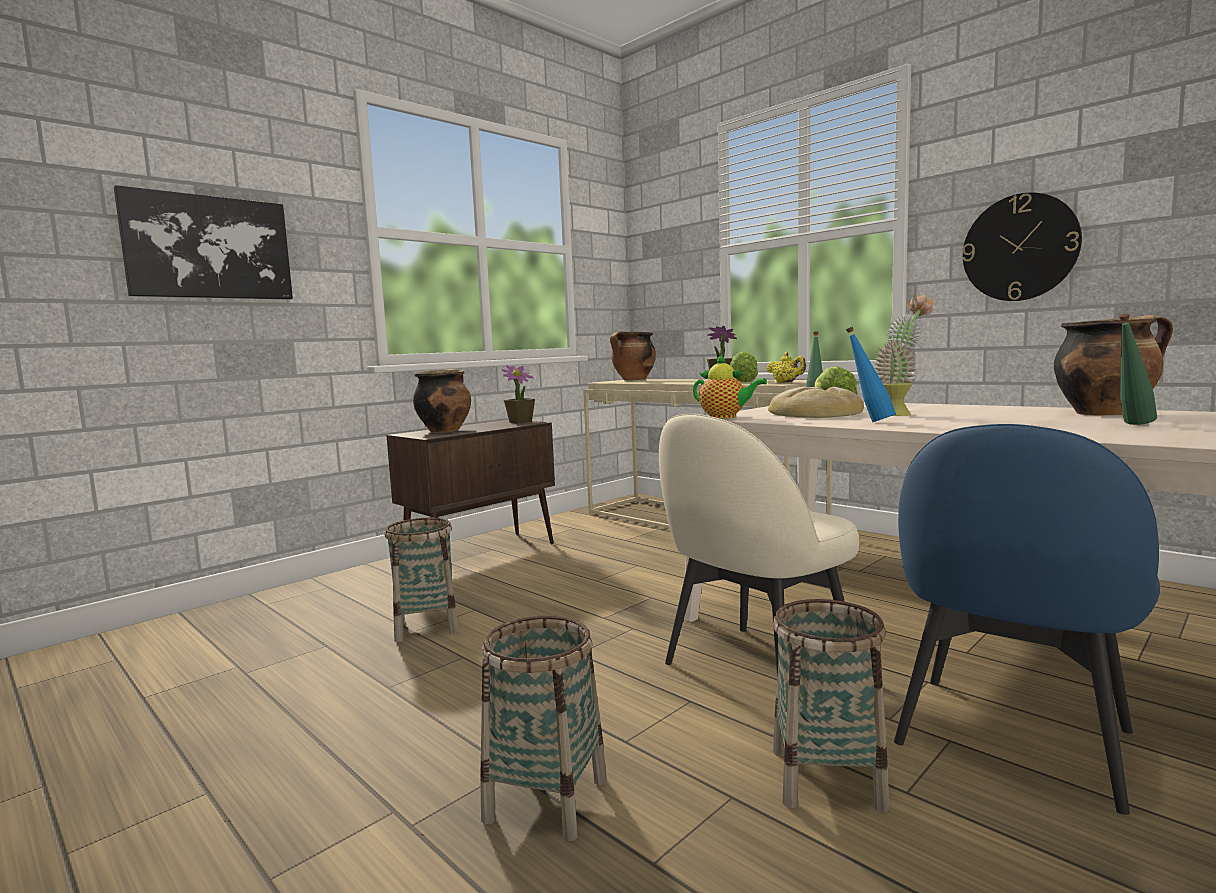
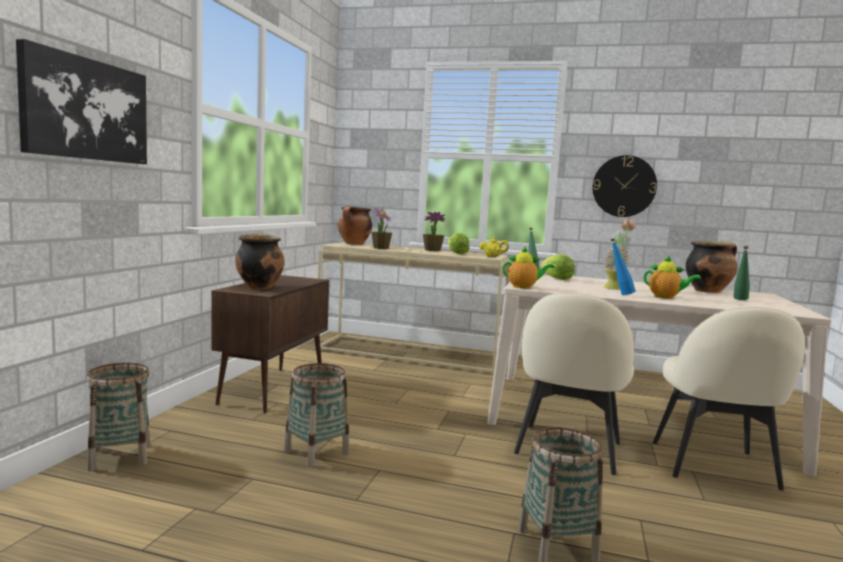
camera: 30 degrees left, 0 degrees up
potted plant [502,366,535,423] -> potted plant moved to [371,208,392,249]
bread [768,387,864,418] -> none
basket [773,599,889,813] -> basket moved to [86,362,150,471]
blue chair [894,424,1160,815] -> beige chair [653,307,805,490]
none -> teapot [644,255,701,299]

